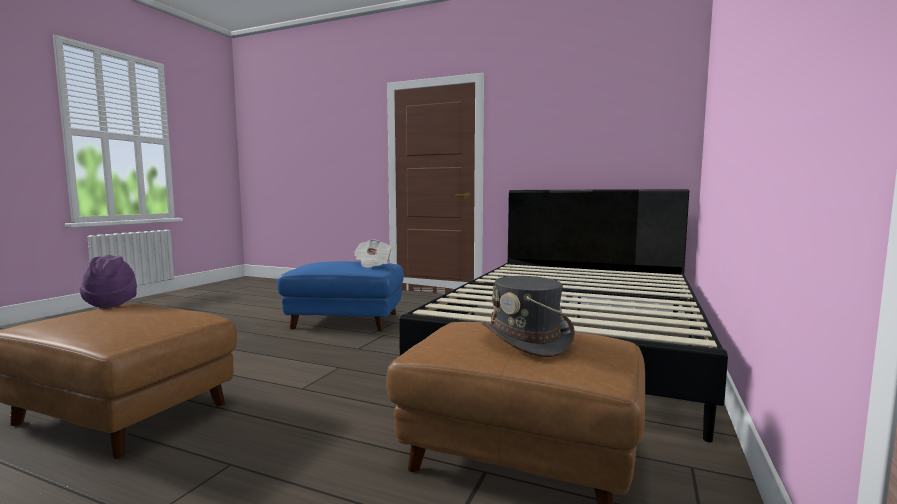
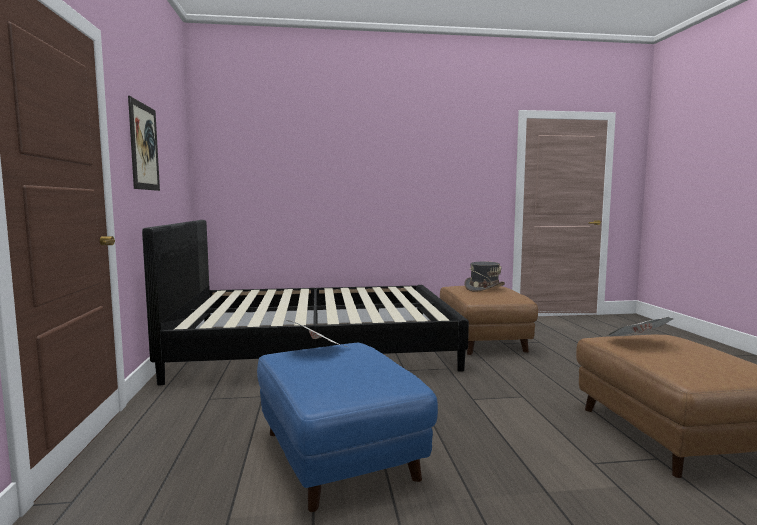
camera: 120 degrees left, 0 degrees up
purple hat [80,255,137,308] -> none
none -> picture [128,96,160,191]
none -> newspaper [605,317,674,337]

